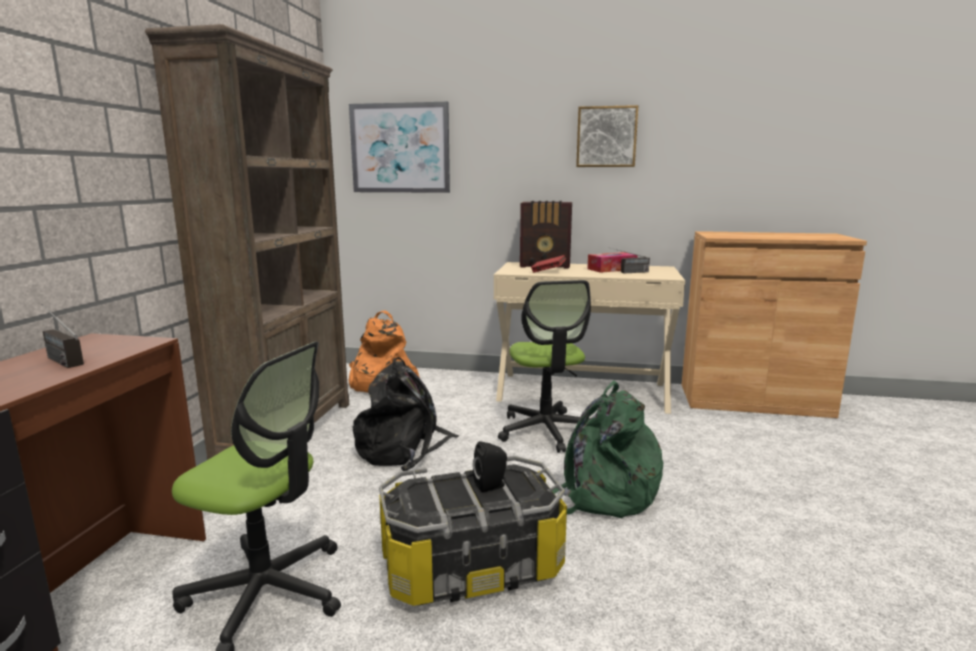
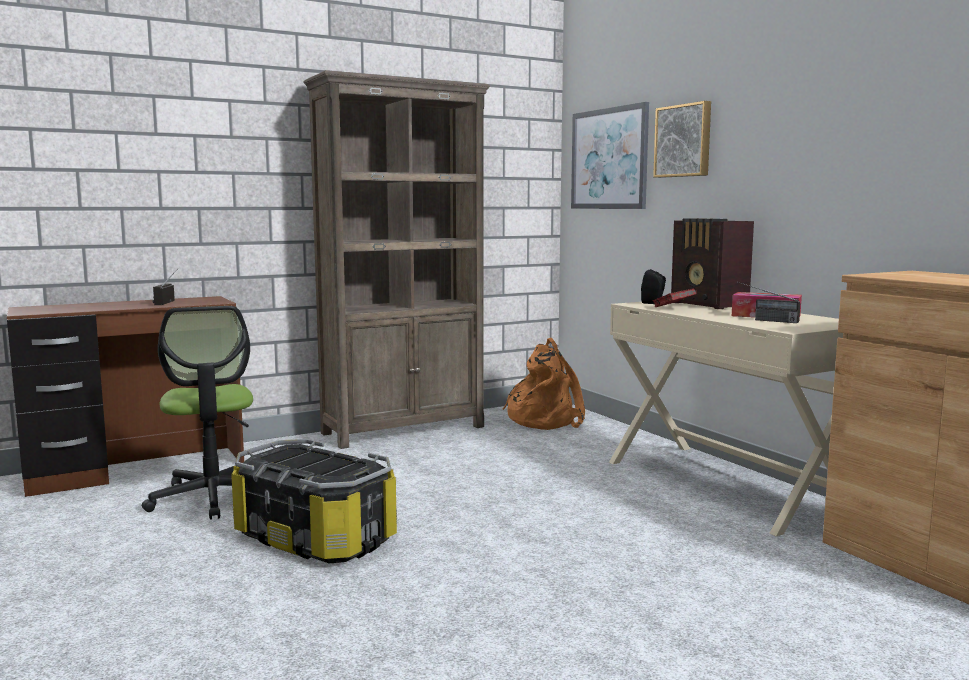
camera: 50 degrees right, 5 degrees down
black backpack [352,357,459,471] -> none
black speaker [473,441,507,493] -> black speaker moved to [641,269,666,304]
office chair [498,280,591,453] -> none
green backpack [552,380,664,518] -> none
picture [576,105,638,167] -> picture moved to [653,101,711,178]

